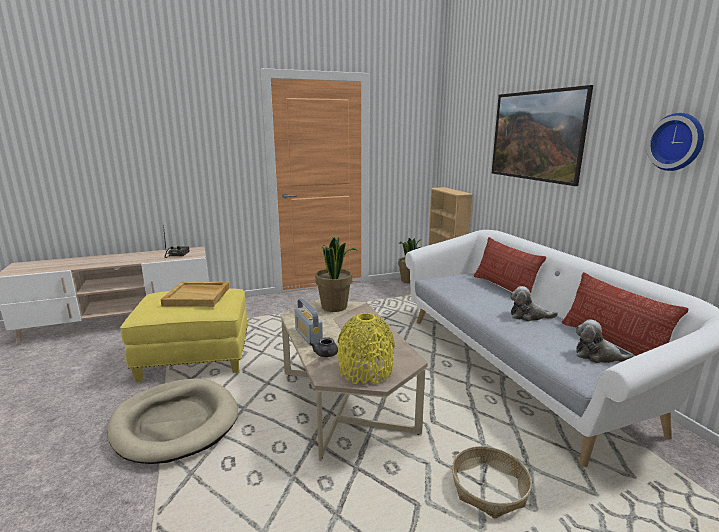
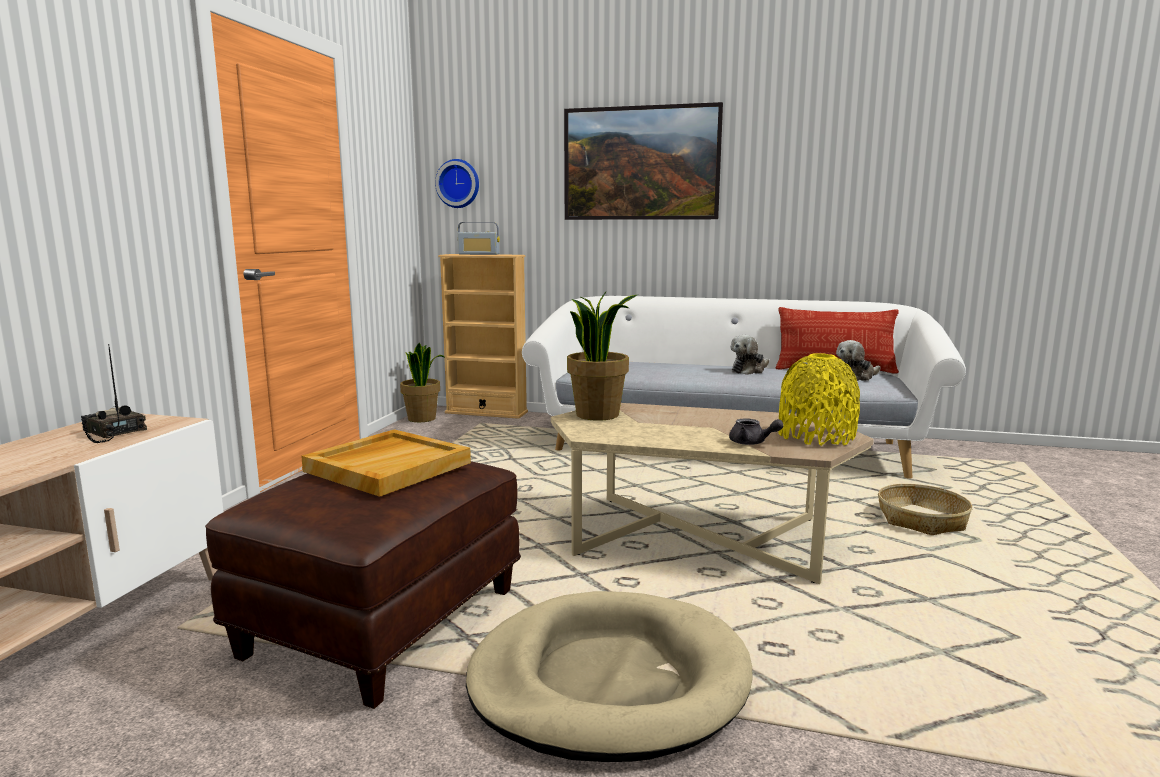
camera: 55 degrees left, 5 degrees down
yellow ottoman [120,288,248,382] -> brown ottoman [205,461,521,709]
radio [295,299,323,346] -> radio moved to [458,222,500,255]
pillow [474,237,546,294] -> none
wall clock [646,113,704,171] -> wall clock moved to [435,159,479,208]

